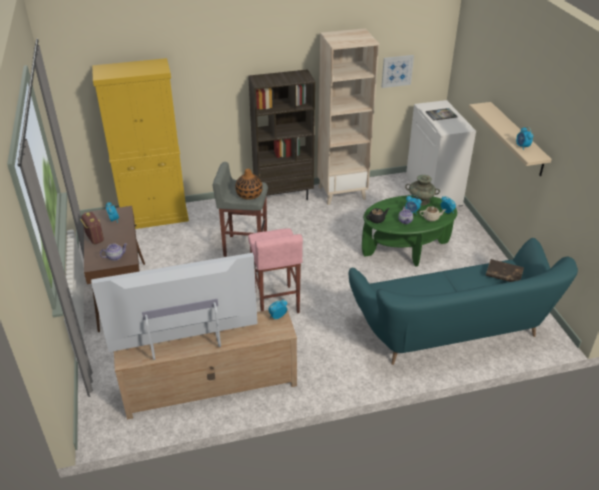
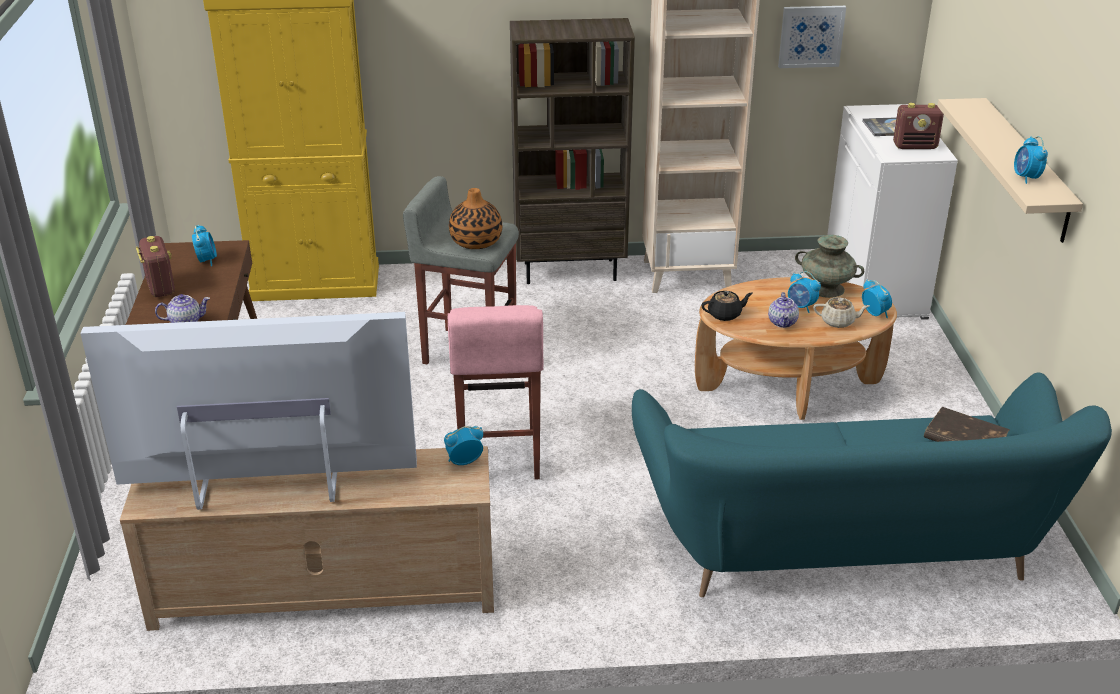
camera: 10 degrees right, 5 degrees down
green coffee table [362,195,457,266] -> brown coffee table [695,277,897,420]
none -> radio [893,103,944,149]

